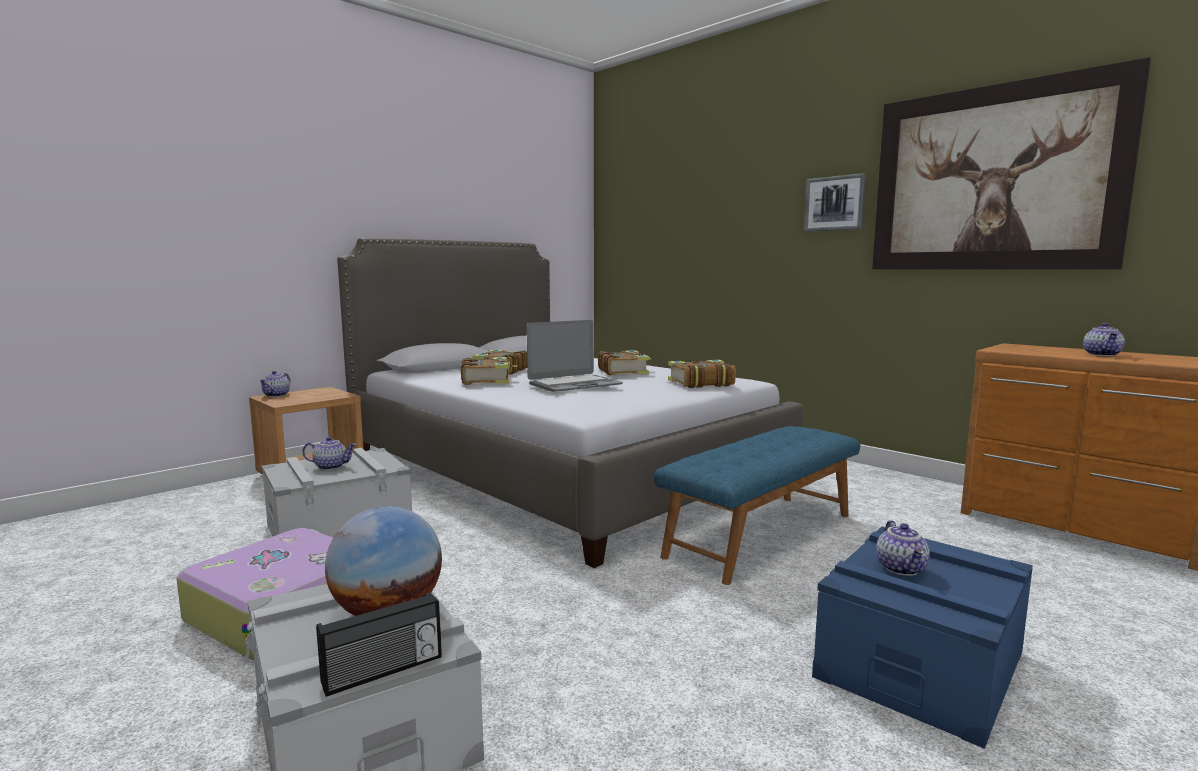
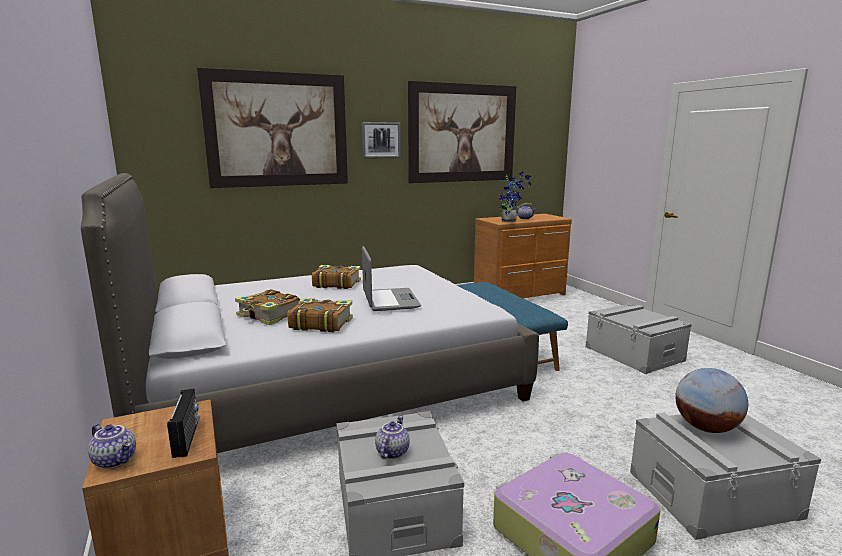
camera: 70 degrees left, 5 degrees up
radio [316,592,442,697] -> radio moved to [167,389,199,458]
book [668,360,736,388] -> none
blue storage box [812,527,1033,749] -> grey storage box [585,304,692,374]
teapot [876,520,930,576] -> none
none -> picture [197,68,348,188]
none -> potted plant [499,172,532,222]

